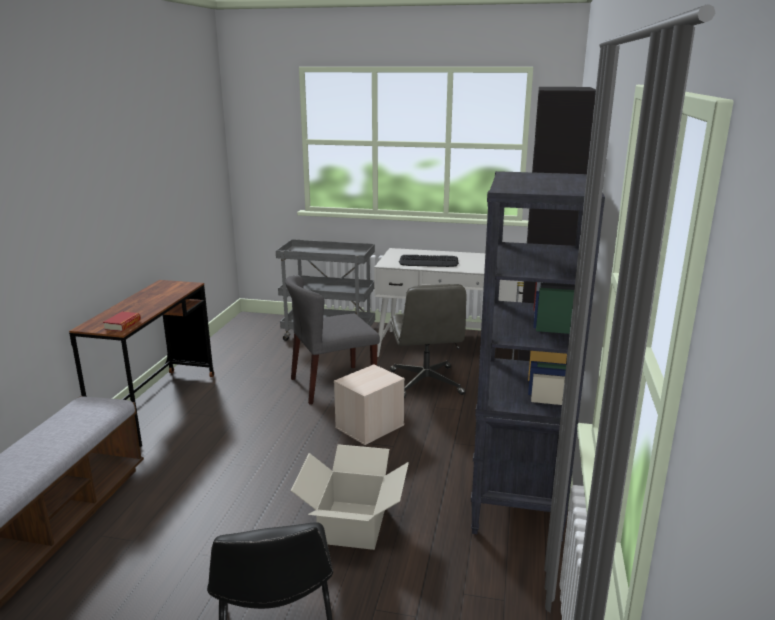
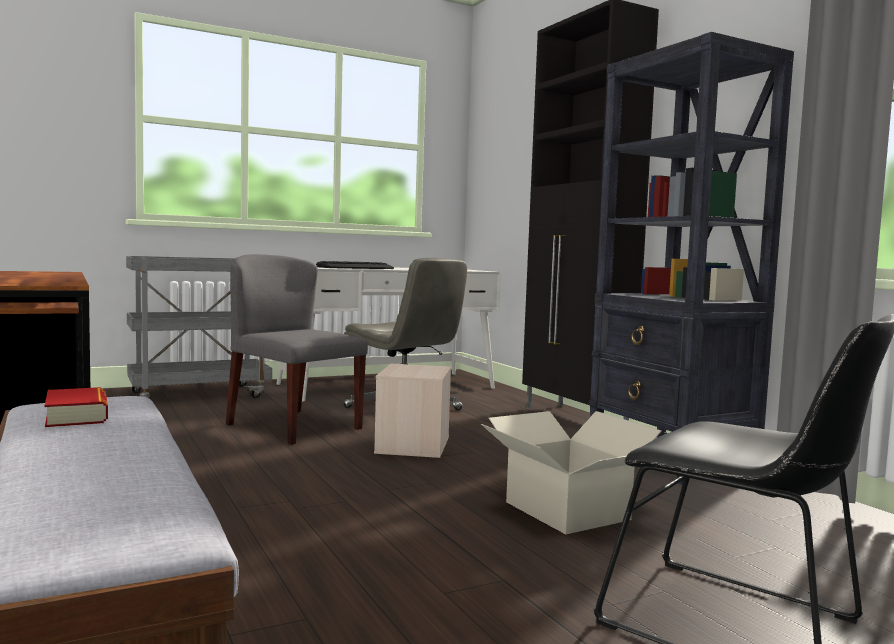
camera: 40 degrees left, 15 degrees down
book [103,312,141,332] -> book moved to [45,387,108,427]
grey chair [285,275,380,405] -> grey chair turned 105 degrees clockwise [226,254,368,445]

